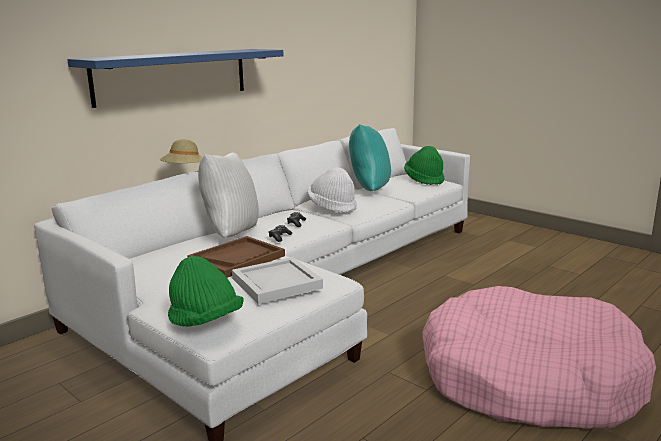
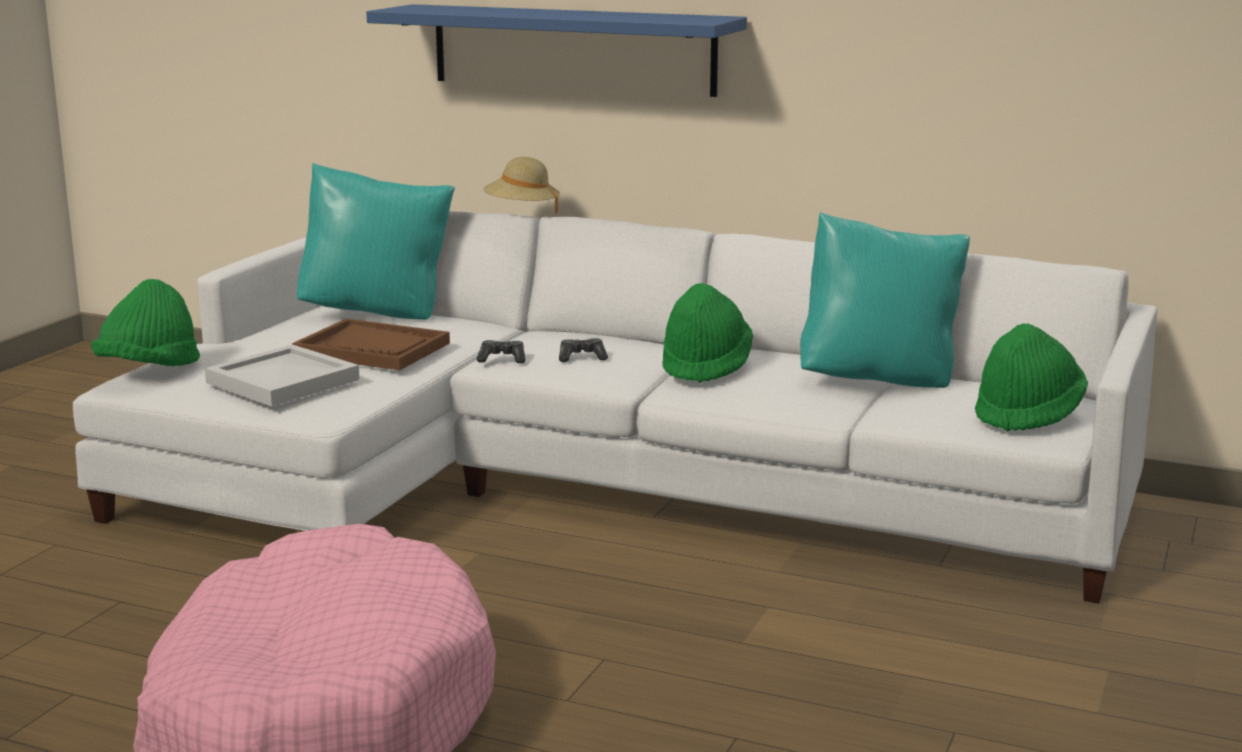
camera: 70 degrees right, 0 degrees up
white pillow [198,153,259,238] -> none
white hat [307,167,357,212] -> green hat [662,283,753,383]
none -> turquoise pillow [297,163,455,320]

